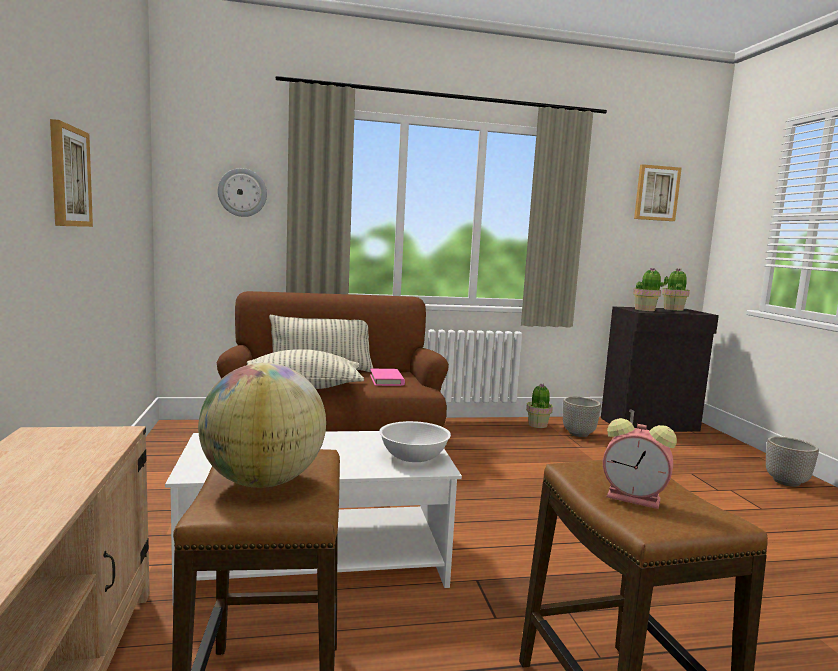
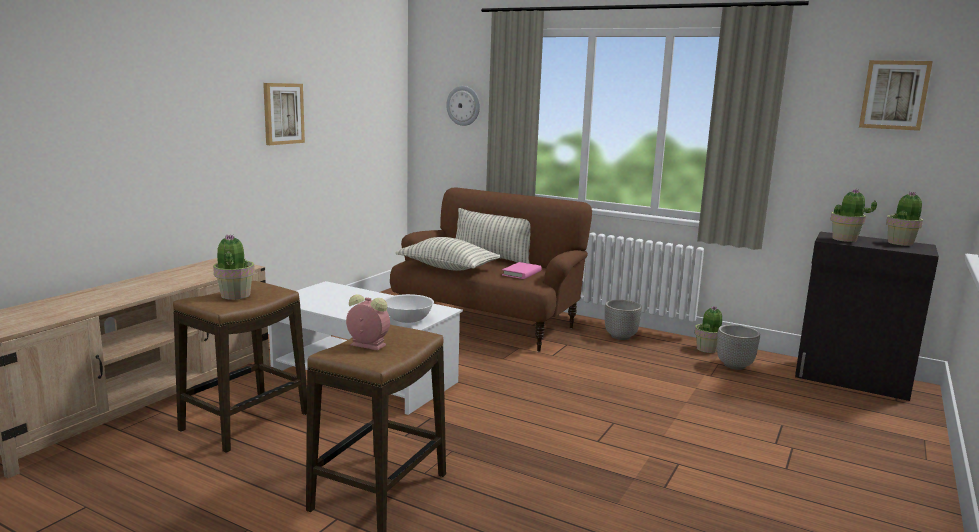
camera: 40 degrees right, 5 degrees up
globe [198,363,326,488] -> potted plant [213,234,255,299]
alarm clock [603,418,677,509] -> alarm clock turned 135 degrees clockwise [346,294,390,350]
planter [766,436,819,487] -> planter moved to [605,300,642,340]

